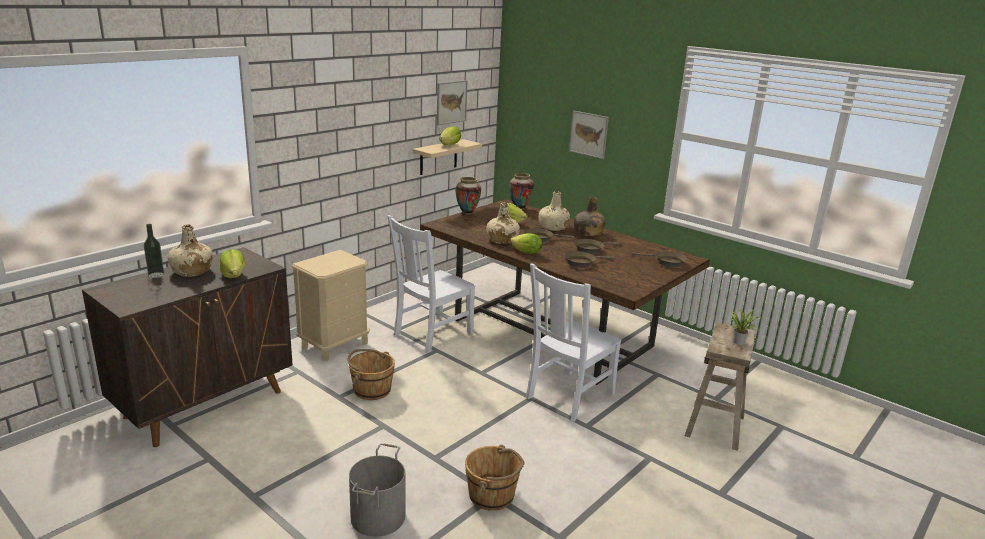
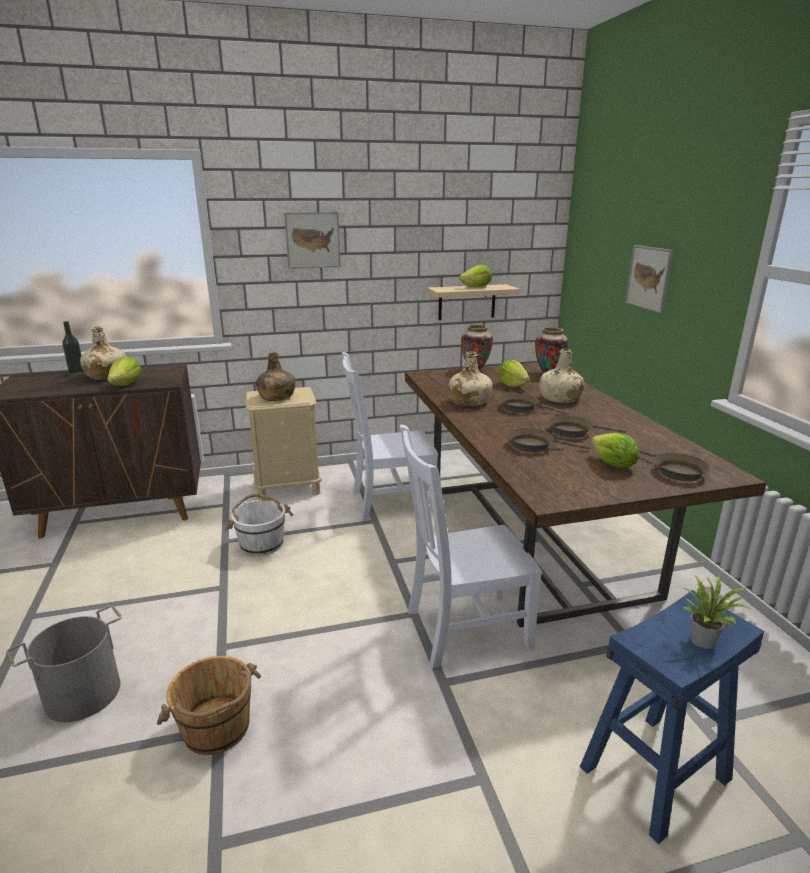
camera: 35 degrees right, 0 degrees up
brown bucket [348,349,395,400] -> white bucket [225,494,293,556]
picture [437,80,468,125] -> picture moved to [284,212,341,269]
lettuce [510,233,542,254] -> lettuce moved to [592,433,639,468]
green bottle [574,197,606,237] -> green bottle moved to [256,352,295,401]
beige stool [685,322,756,451] -> blue stool [580,590,764,844]

